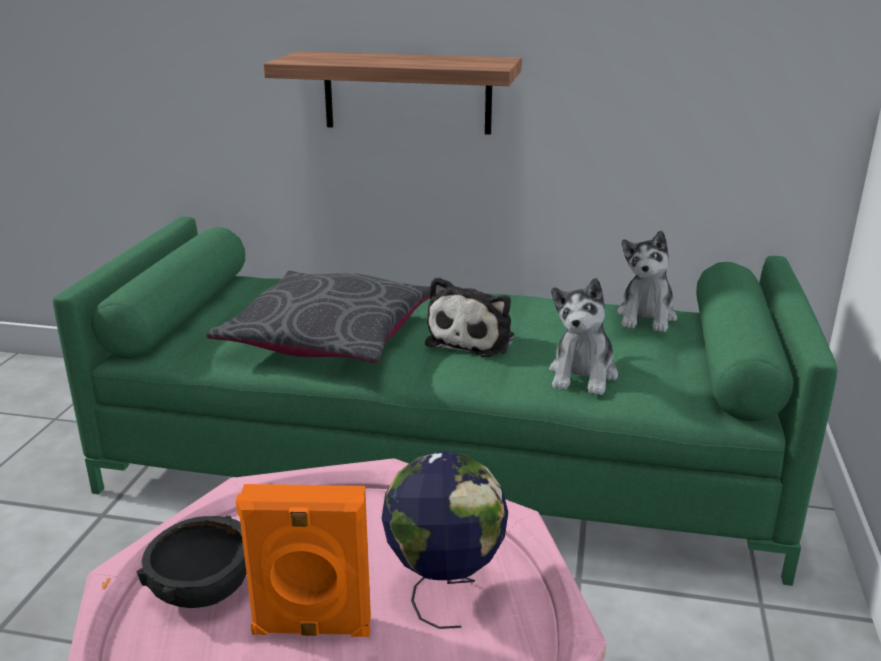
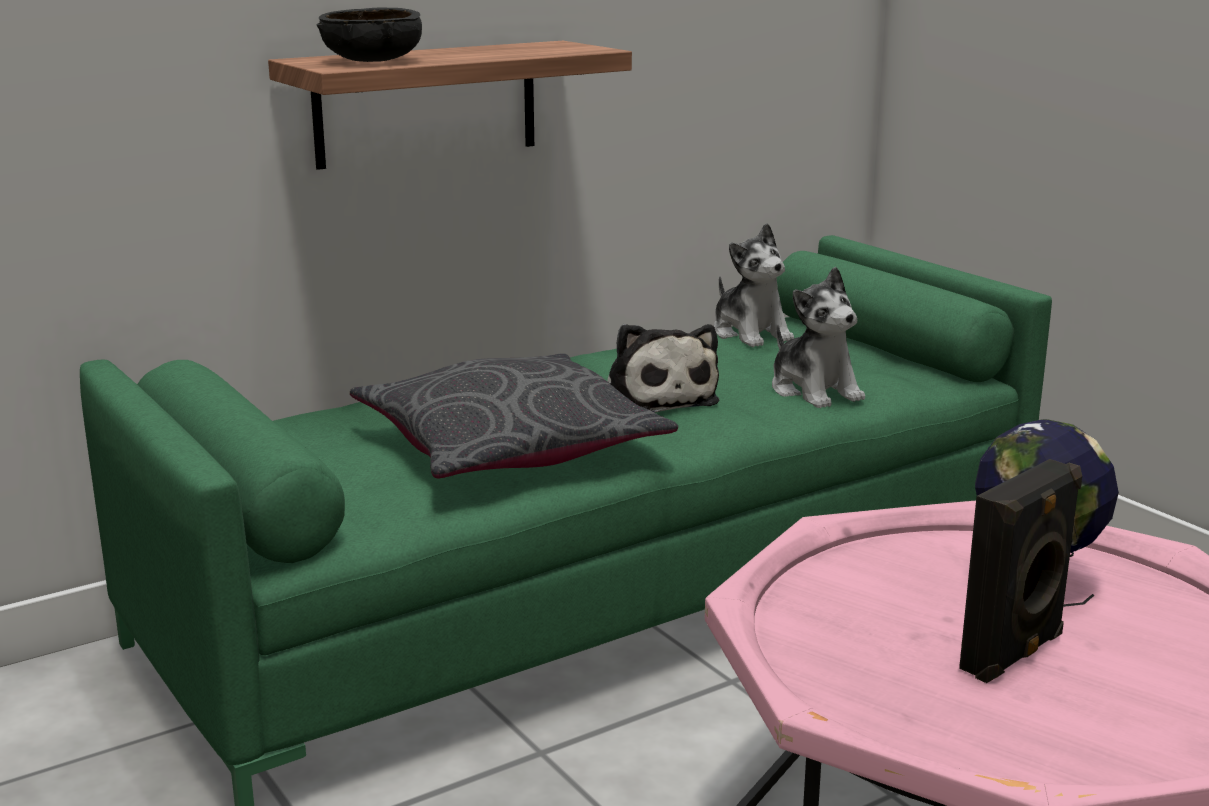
camera: 45 degrees left, 5 degrees down
black bowl [136,515,247,608] -> black bowl moved to [316,8,422,62]
orange speaker [236,484,371,637] -> black speaker [959,459,1082,683]

